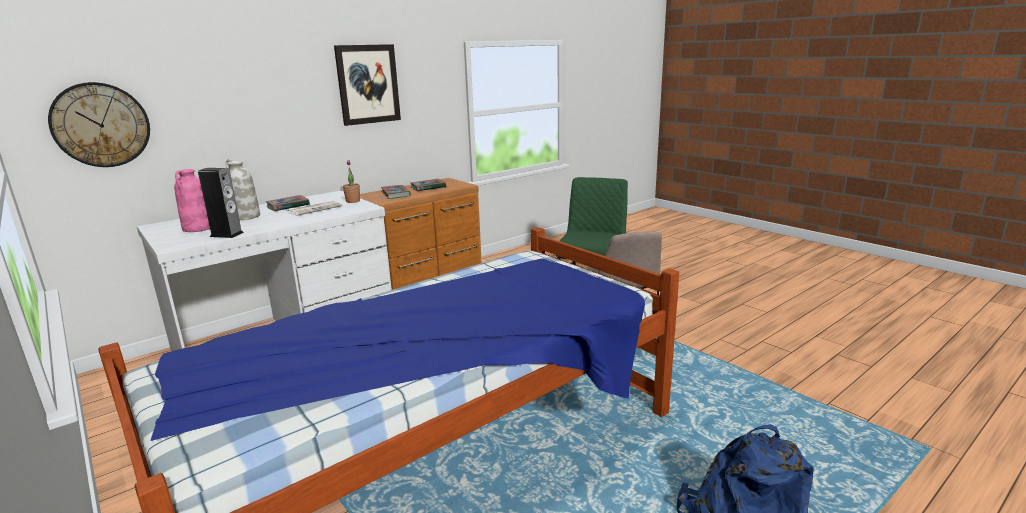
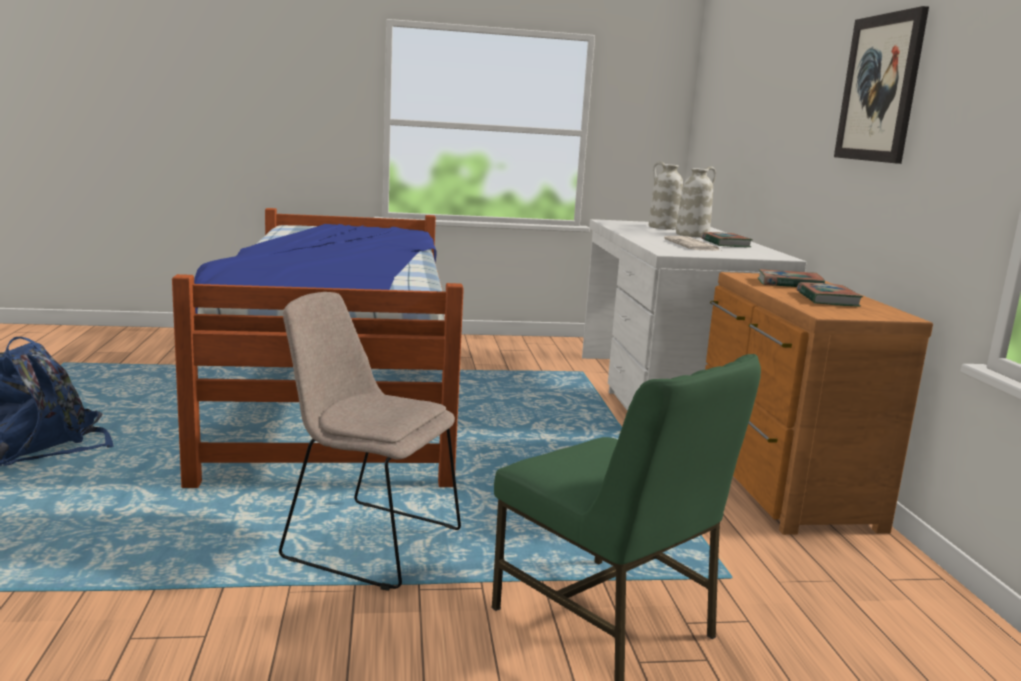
camera: 120 degrees right, 5 degrees down
wall clock [48,82,150,167] -> none
pink vase [174,169,210,232] -> white vase [649,161,683,230]
speaker [198,168,244,238] -> none
potted plant [343,160,360,203] -> none

